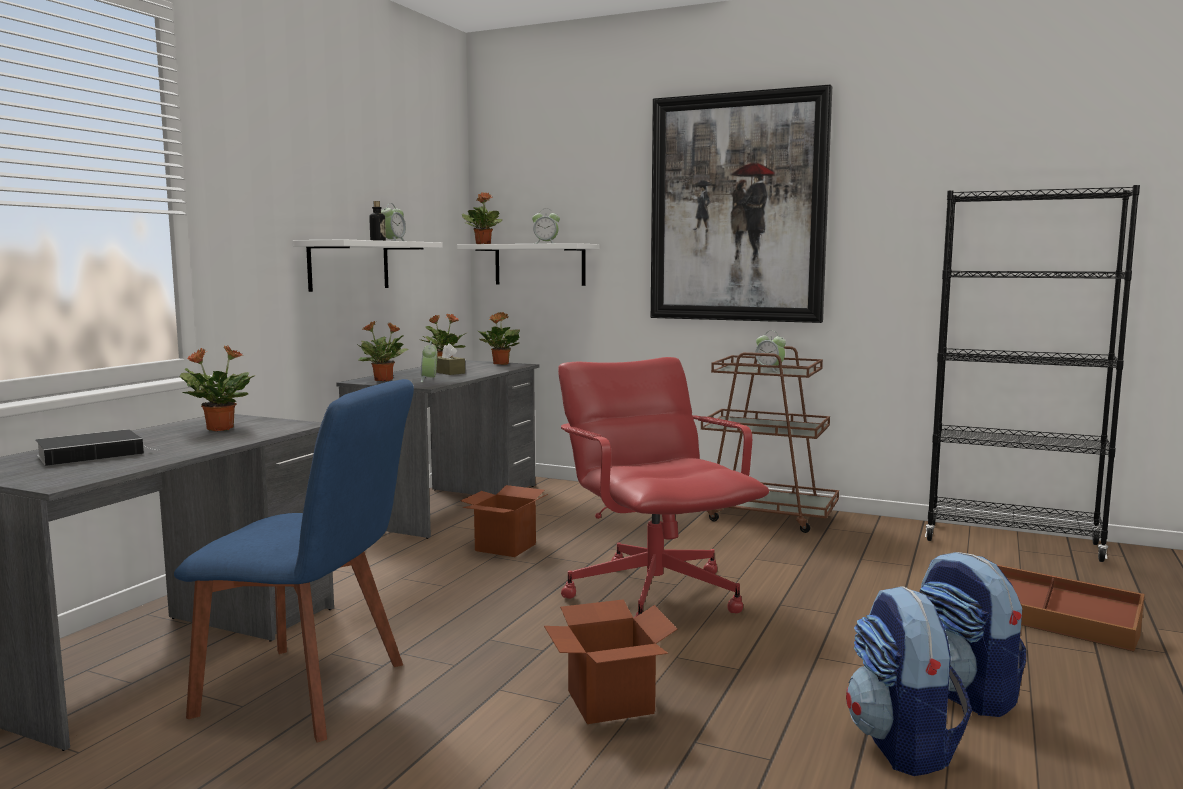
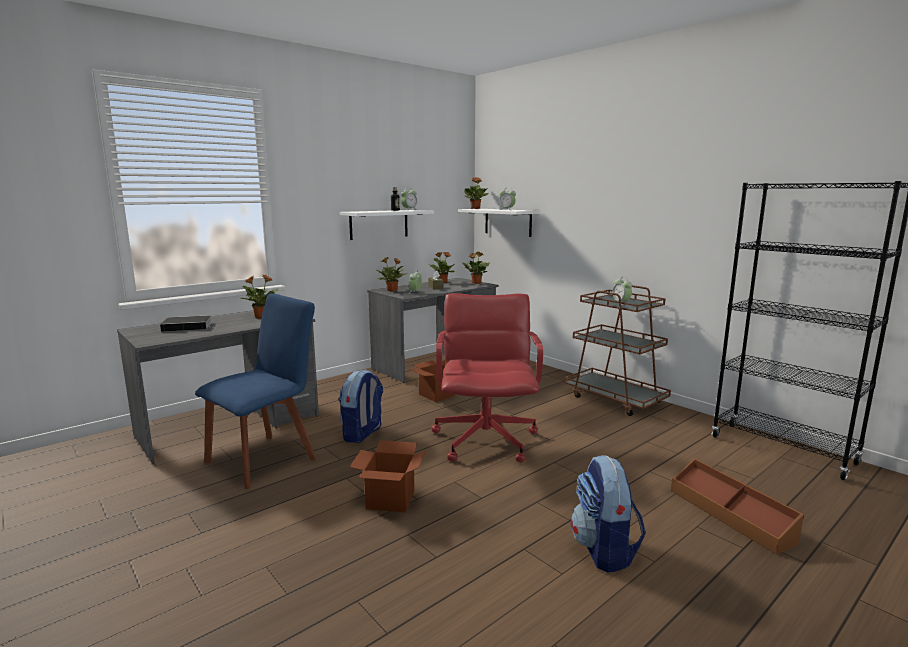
camera: 25 degrees right, 5 degrees up
blue chair [174,379,414,743] -> blue chair turned 90 degrees counterclockwise [195,293,316,489]
picture [651,85,832,323] -> none
backpack [846,586,972,776] -> backpack moved to [339,369,383,443]

